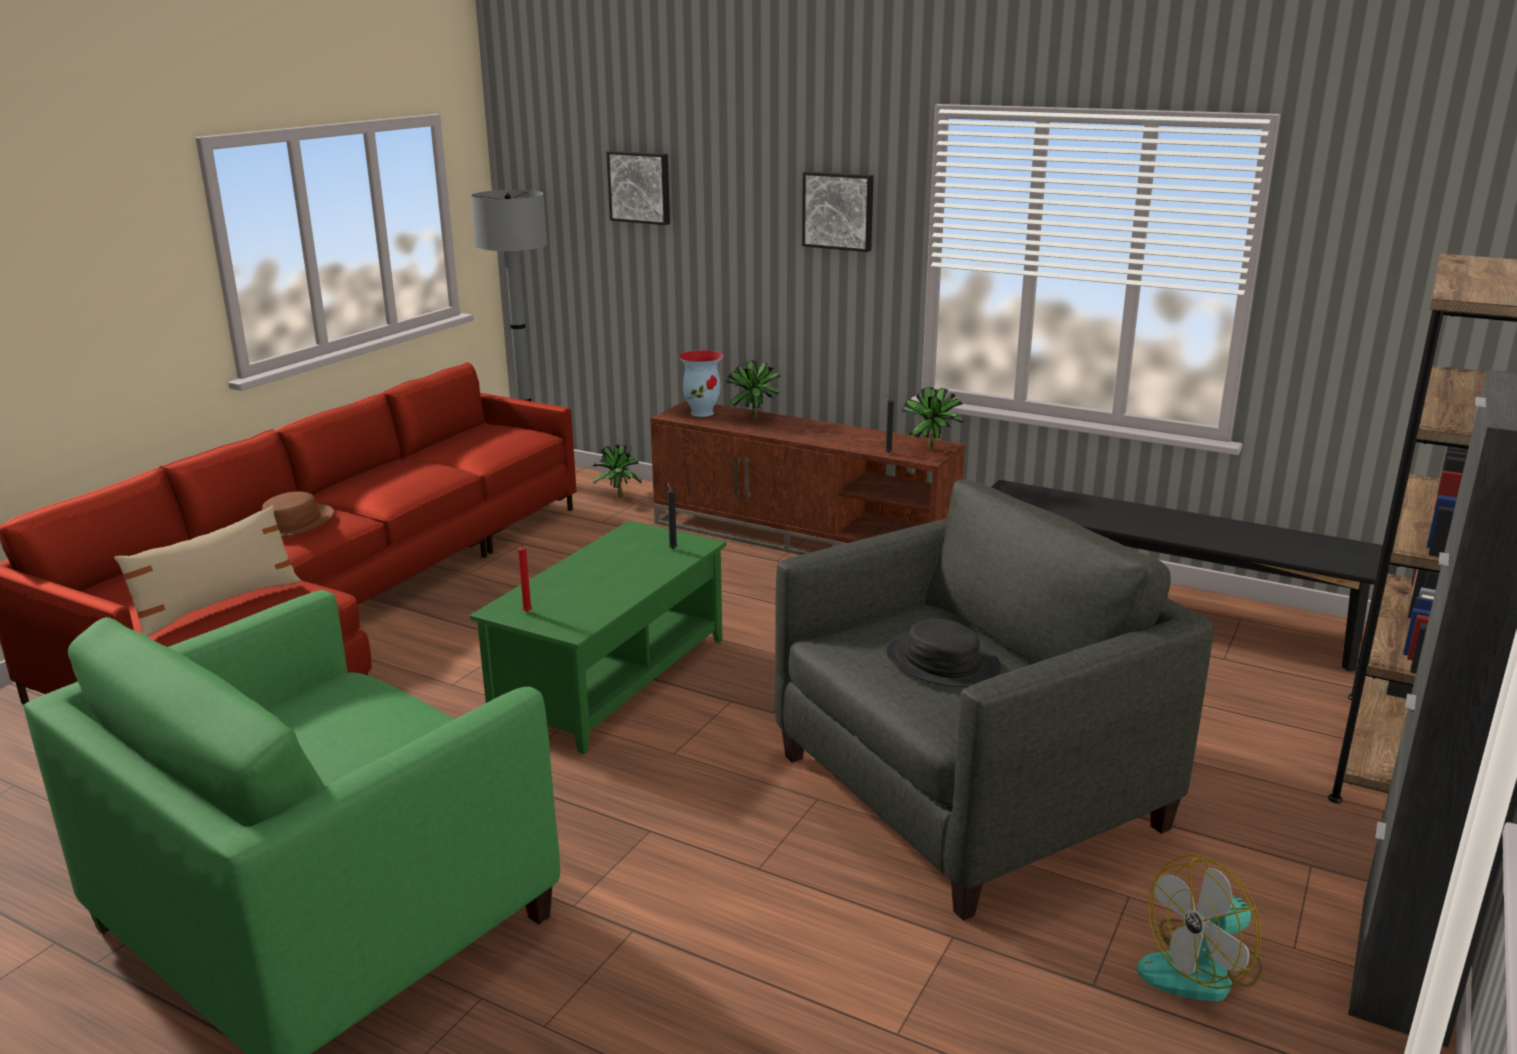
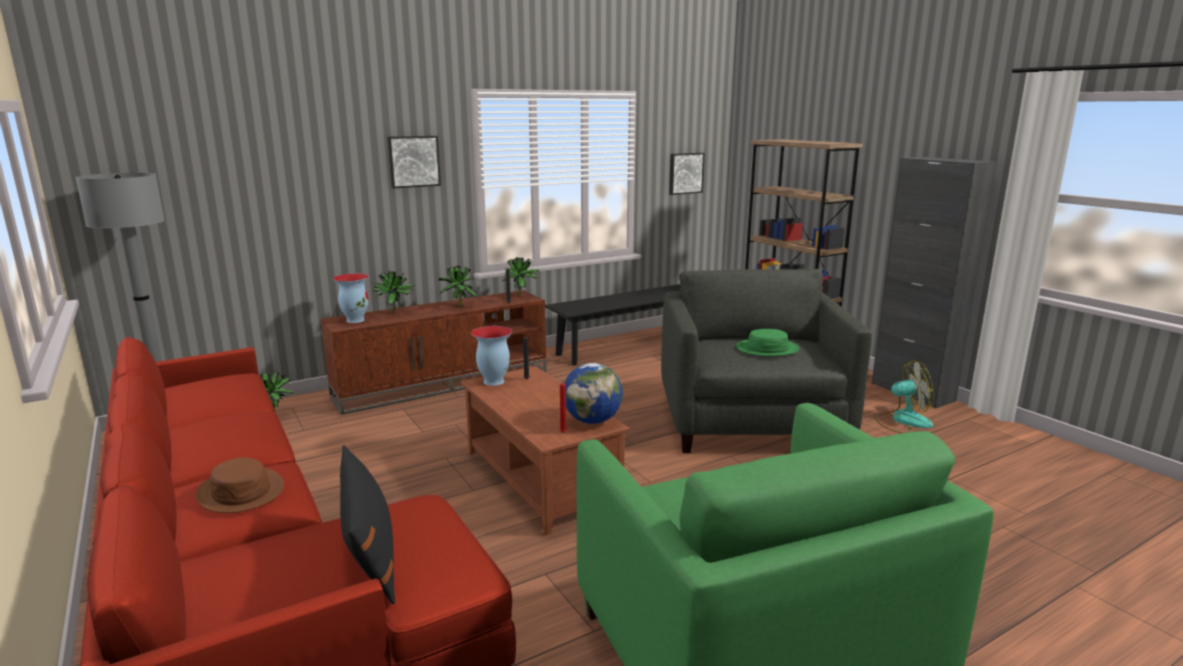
camera: 60 degrees left, 5 degrees down
beige pillow [114,505,301,637] -> black pillow [340,445,395,604]
green coffee table [470,521,726,754] -> brown coffee table [461,366,630,535]
picture [606,151,670,225] -> picture moved to [669,153,705,195]
black hat [886,619,1001,687] -> green hat [736,329,800,356]
fan [1137,854,1263,1001] -> fan turned 90 degrees counterclockwise [874,360,934,434]
none -> potted plant [438,266,476,307]
none -> vase [471,326,512,386]
none -> globe [564,363,623,424]

